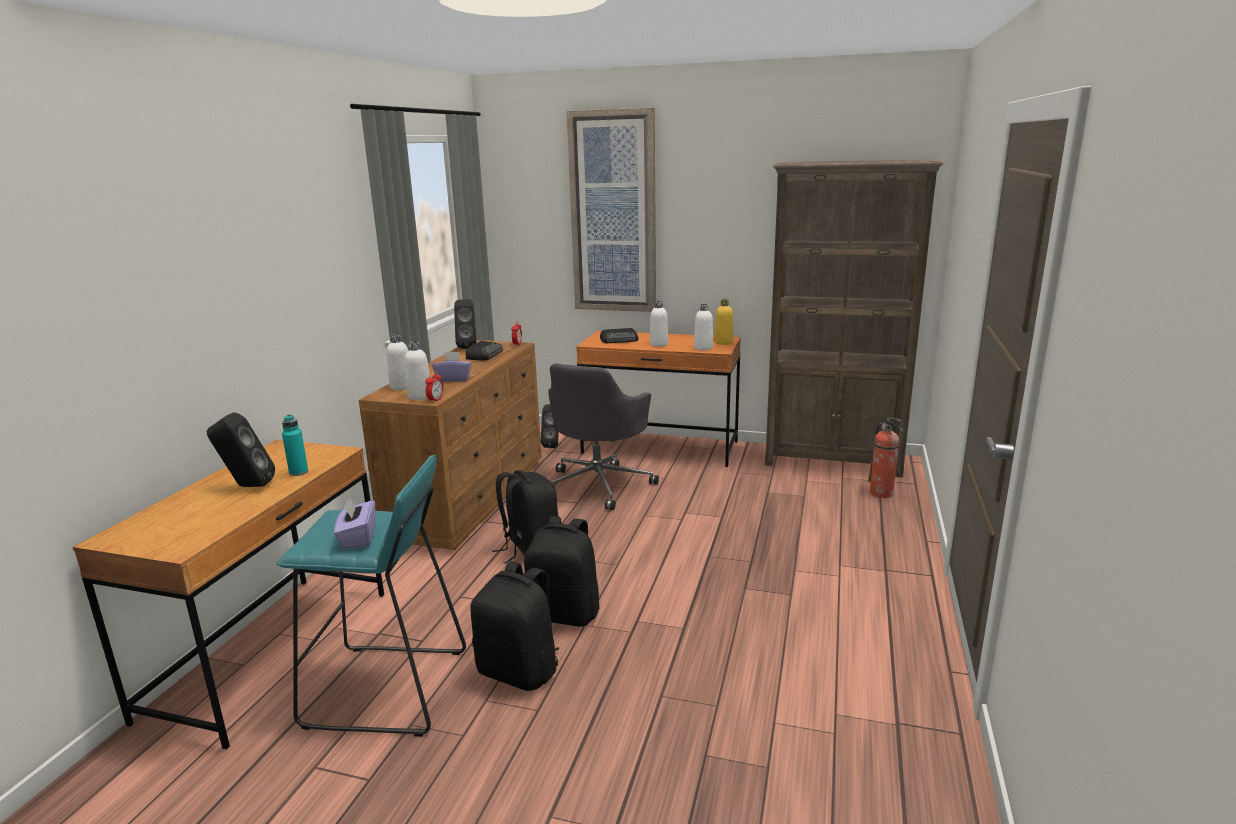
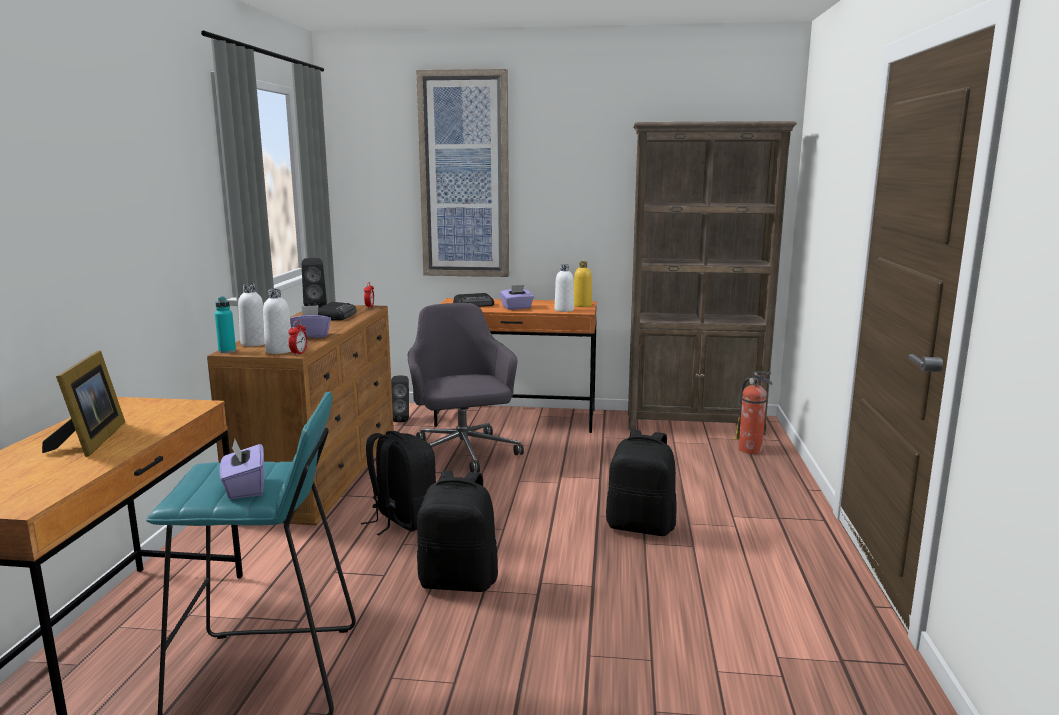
camera: 10 degrees left, 5 degrees down
black speaker [206,412,275,487] -> picture frame [42,351,125,457]
turquoise bottle [282,414,308,476] -> turquoise bottle moved to [215,297,236,353]
black backpack [471,561,560,691] -> black backpack moved to [606,430,676,536]
grey office chair [548,363,659,510] -> grey office chair turned 150 degrees clockwise [408,303,524,472]
white bottle [650,301,668,347] -> purple tissue box [500,285,534,310]

